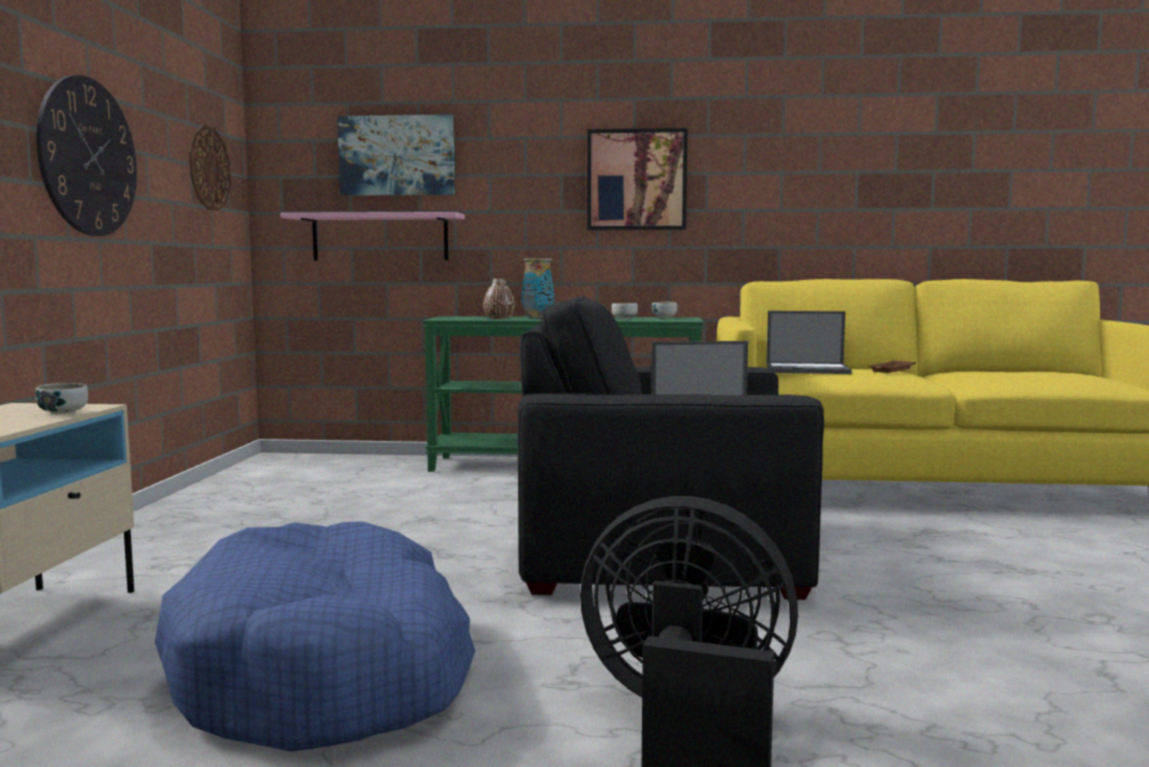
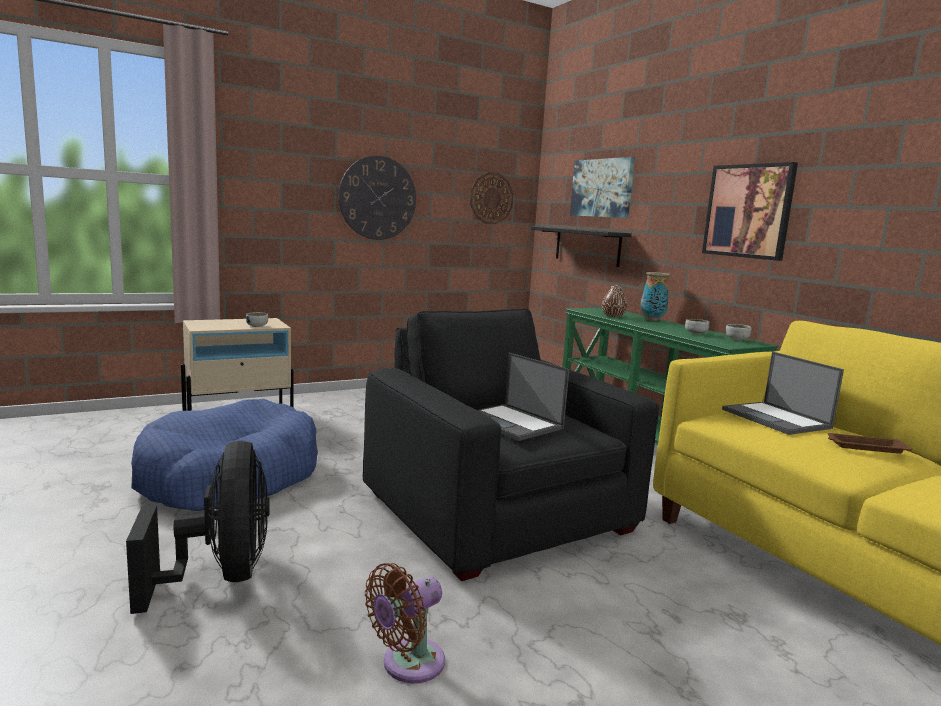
camera: 55 degrees right, 5 degrees up
pink shelf [281,212,464,260] -> black shelf [531,226,632,267]
none -> brown fan [365,563,445,683]

